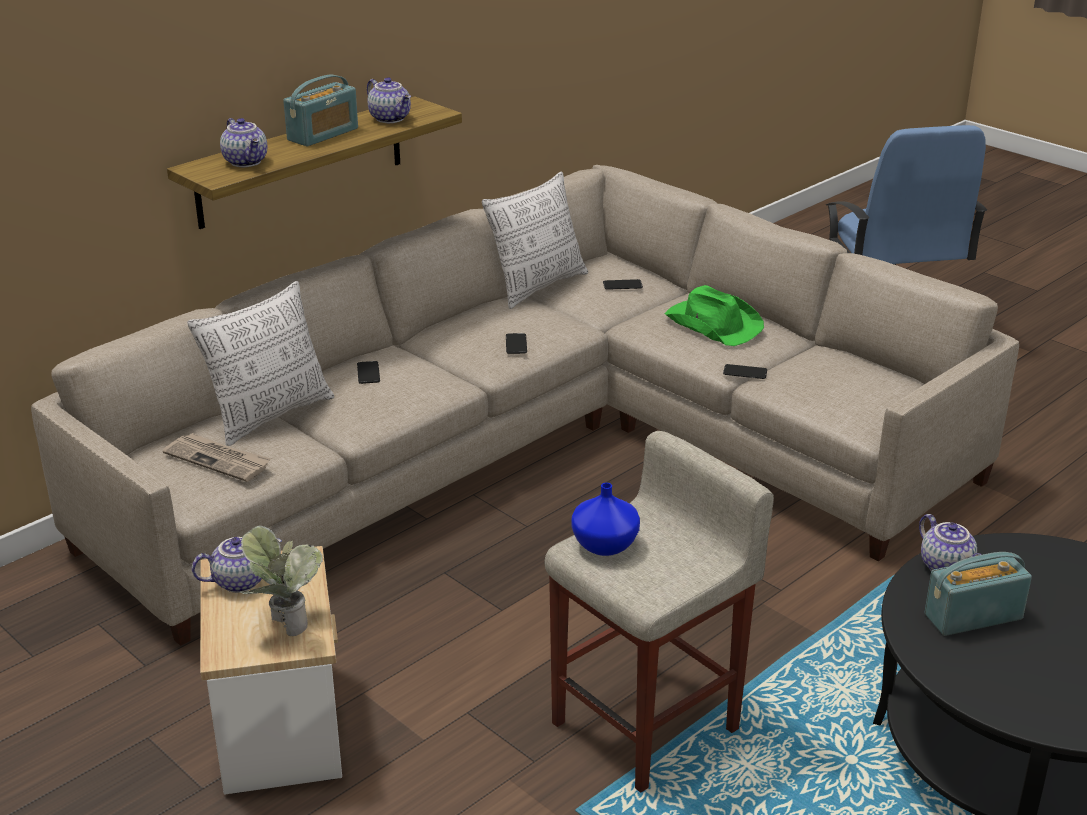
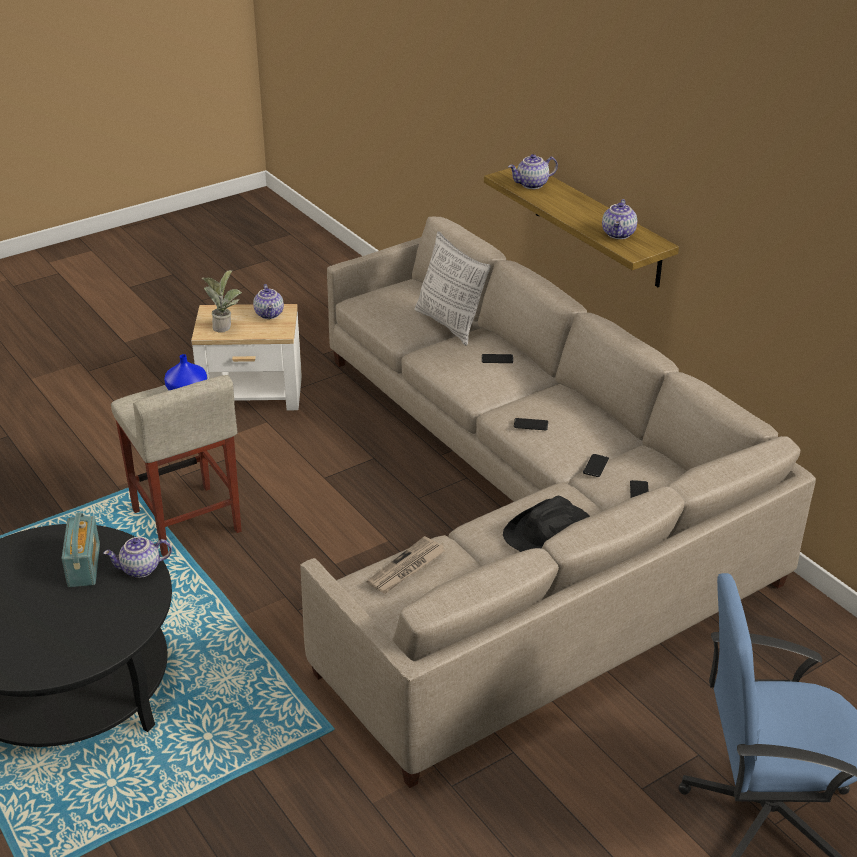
camera: 100 degrees right, 5 degrees up
newspaper [163,433,271,482] -> newspaper moved to [367,536,445,593]
radio [283,75,358,147] -> none
teapot [367,77,411,123] -> teapot turned 45 degrees counterclockwise [602,199,637,239]
pillow [482,172,588,309] -> none
green hat [665,285,764,346] -> black hat [503,496,590,552]
phone [723,364,767,379] -> phone moved to [583,454,609,477]

